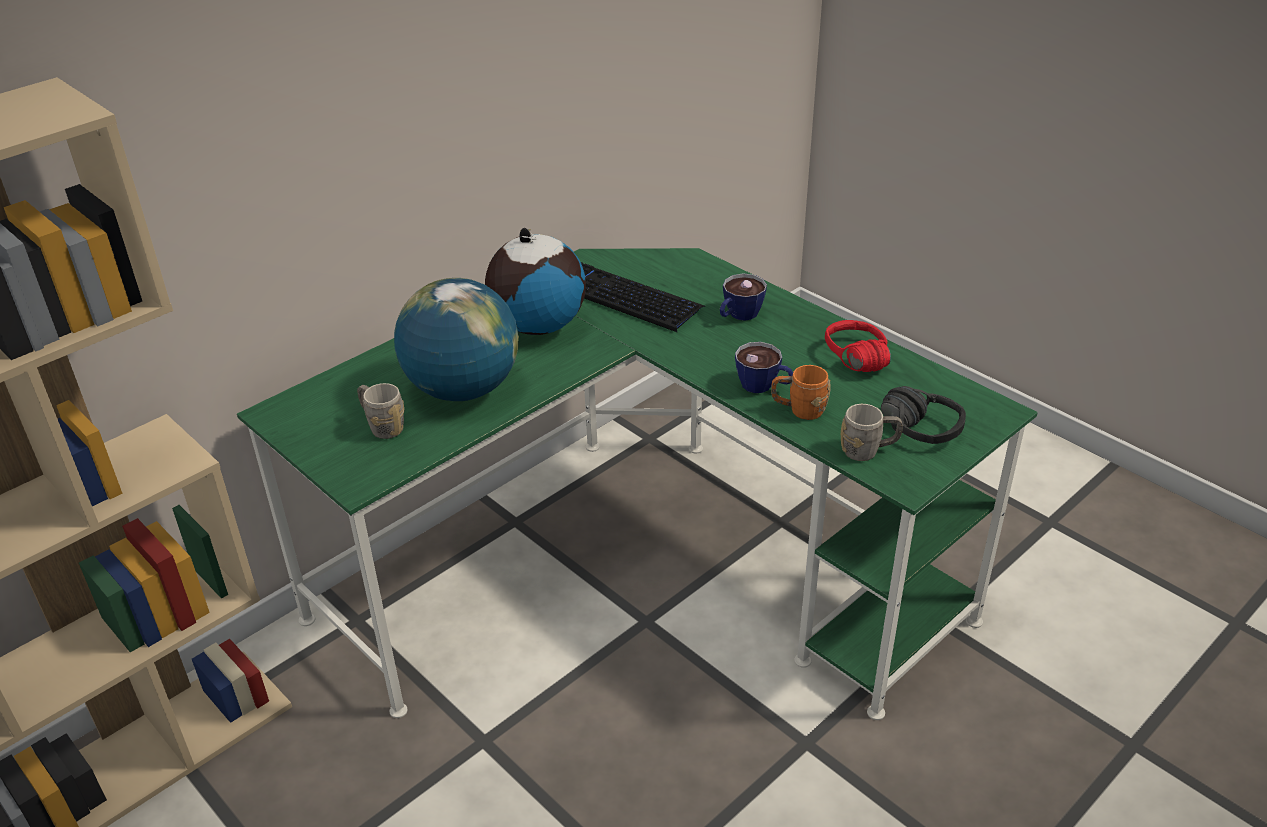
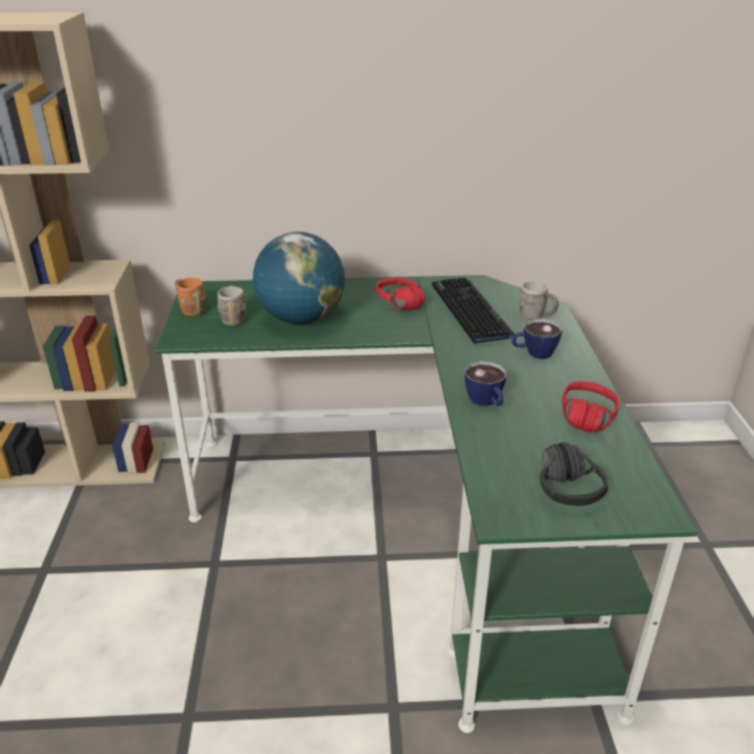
camera: 40 degrees right, 5 degrees down
globe [485,228,586,335] -> red headphones [376,277,425,310]
orange mug [771,365,831,420] -> orange mug moved to [175,278,206,316]
grey mug [841,404,903,461] -> grey mug moved to [519,281,559,320]

